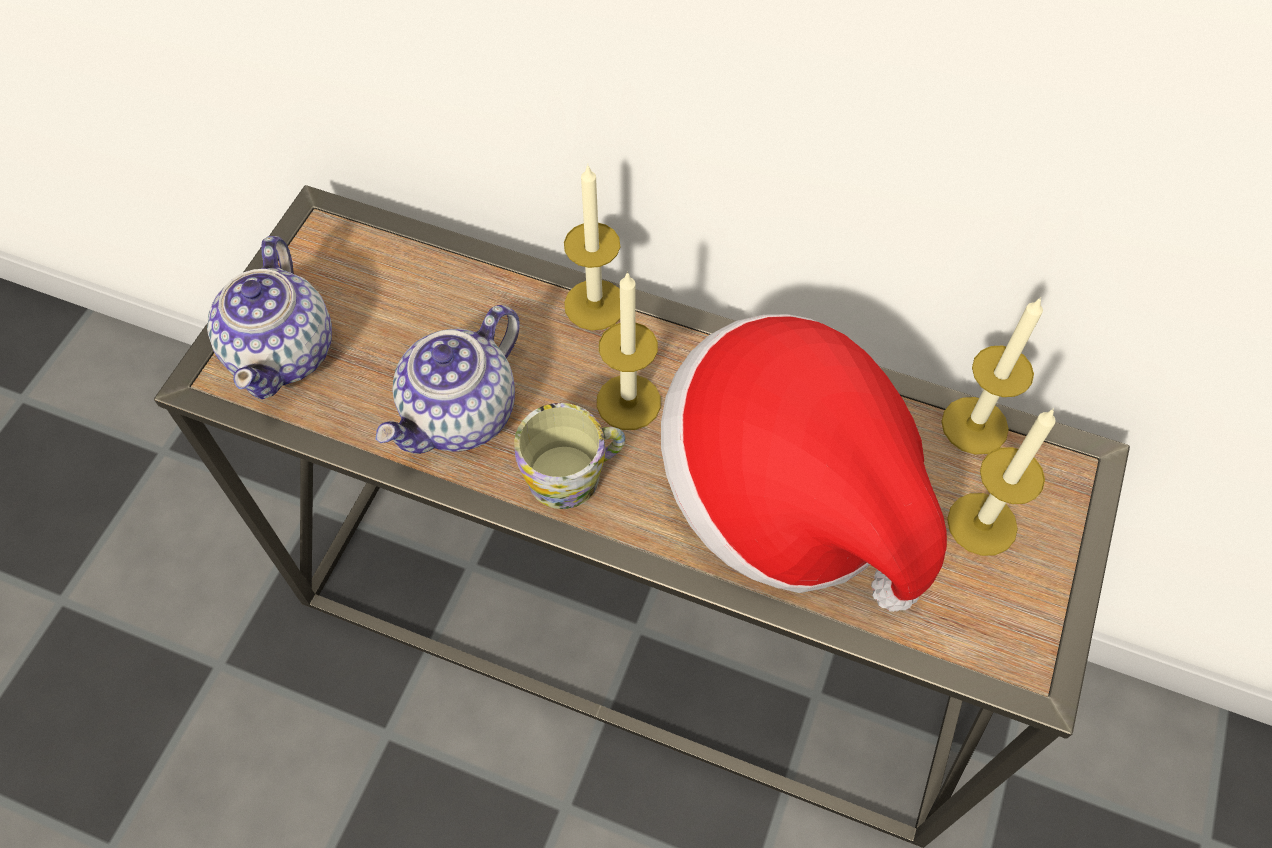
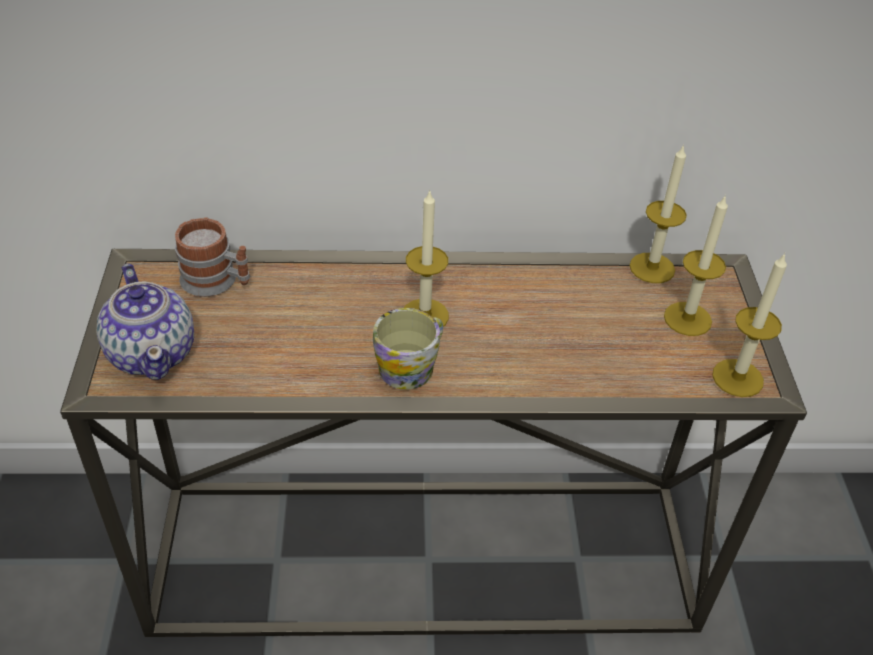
camera: 25 degrees left, 15 degrees down
teapot [375,305,520,454] -> none
candle [564,164,620,330] -> candle moved to [712,253,787,397]
hat [661,314,947,612] -> none
none -> mug [175,217,250,297]

